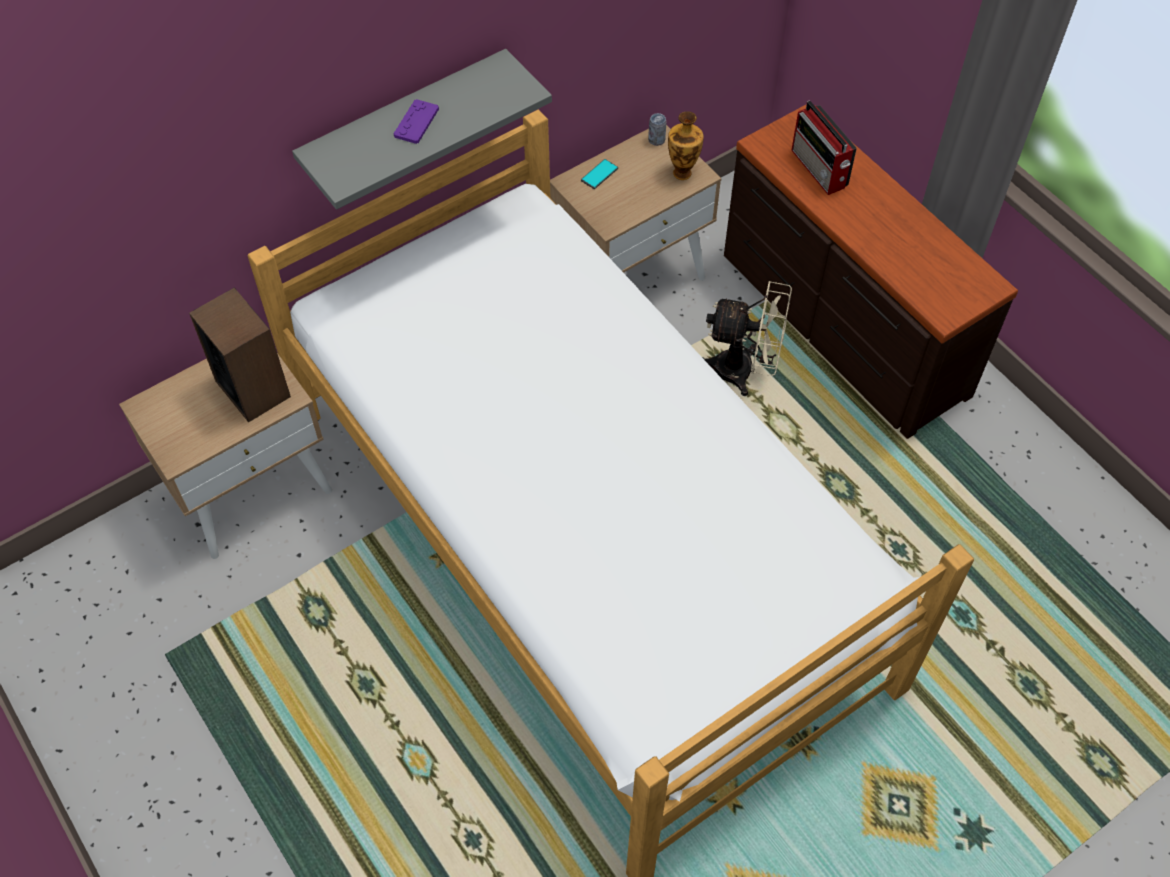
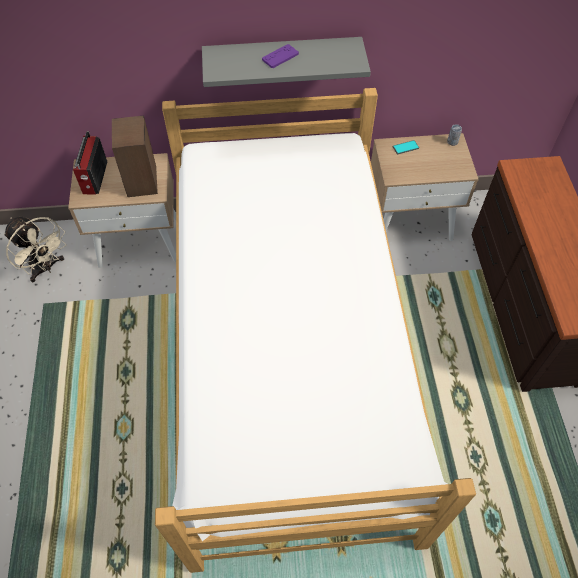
camera: 30 degrees right, 0 degrees up
vase [668,111,704,180] -> none
beige fan [702,281,792,396] -> beige fan moved to [4,217,67,282]
radio [791,100,857,195] -> radio moved to [73,131,107,195]

